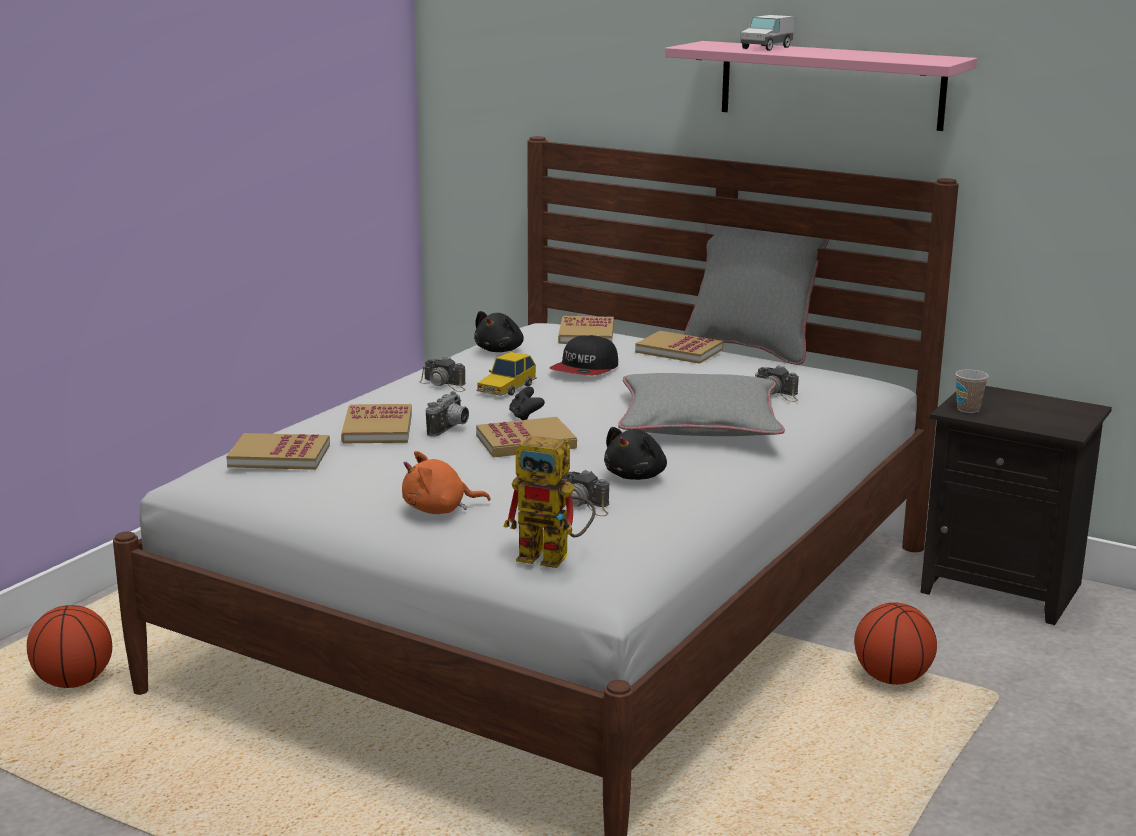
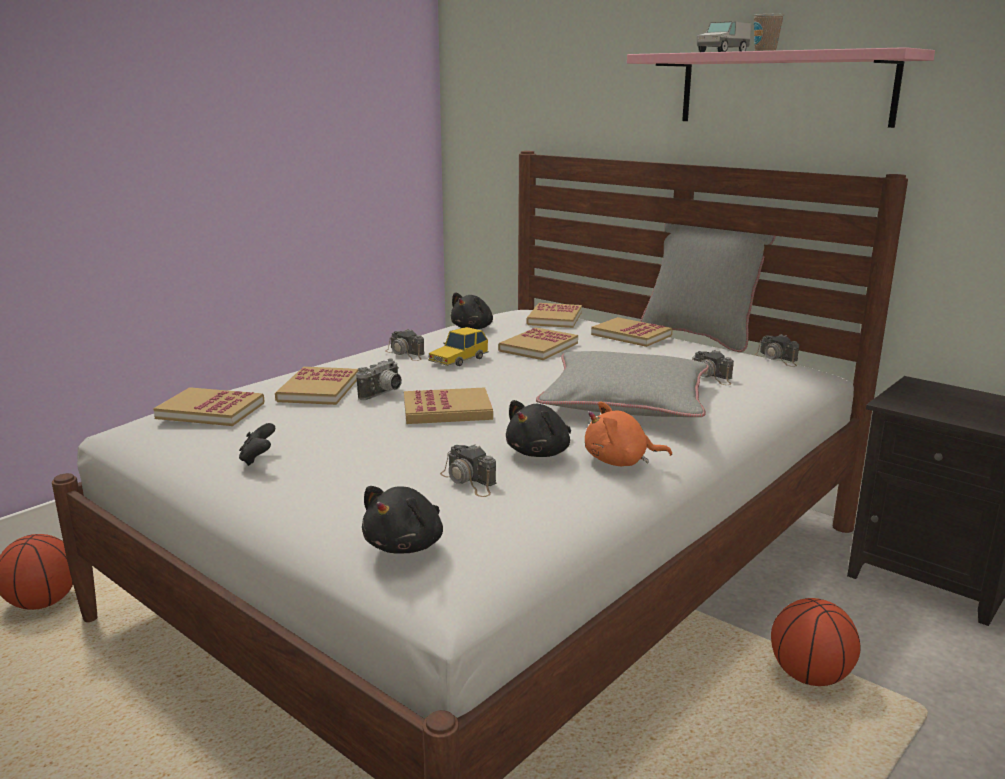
camera: 10 degrees right, 0 degrees up
orange plush toy [402,451,491,514] -> orange plush toy moved to [585,401,672,466]
toy robot [504,435,595,568] -> black plush toy [362,486,443,554]
black game controller [509,387,545,420] -> black game controller moved to [239,423,276,466]
cap [550,335,618,375] -> book [498,327,578,360]
cup [955,370,989,413] -> cup moved to [753,14,784,51]
none -> camera [755,334,799,367]

